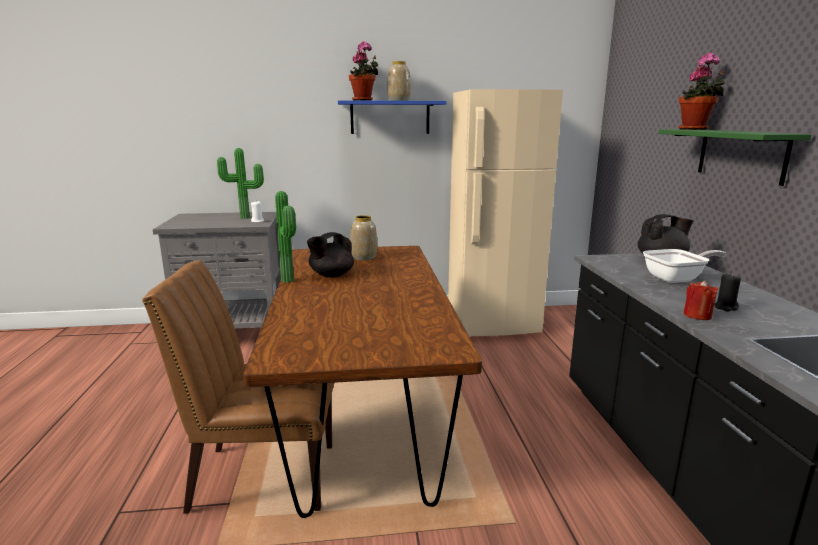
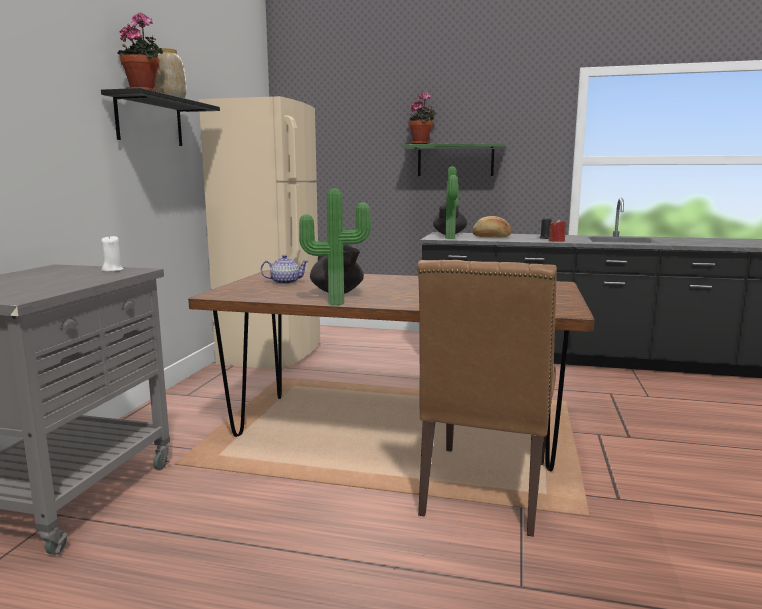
camera: 70 degrees left, 5 degrees down
potted plant [217,148,264,219] -> potted plant moved to [445,166,459,239]
blue shelf [338,100,446,134] -> black shelf [101,88,220,146]
vase [350,215,377,261] -> teapot [261,255,309,284]
frying pan [643,249,726,283] -> bread [472,216,511,237]

